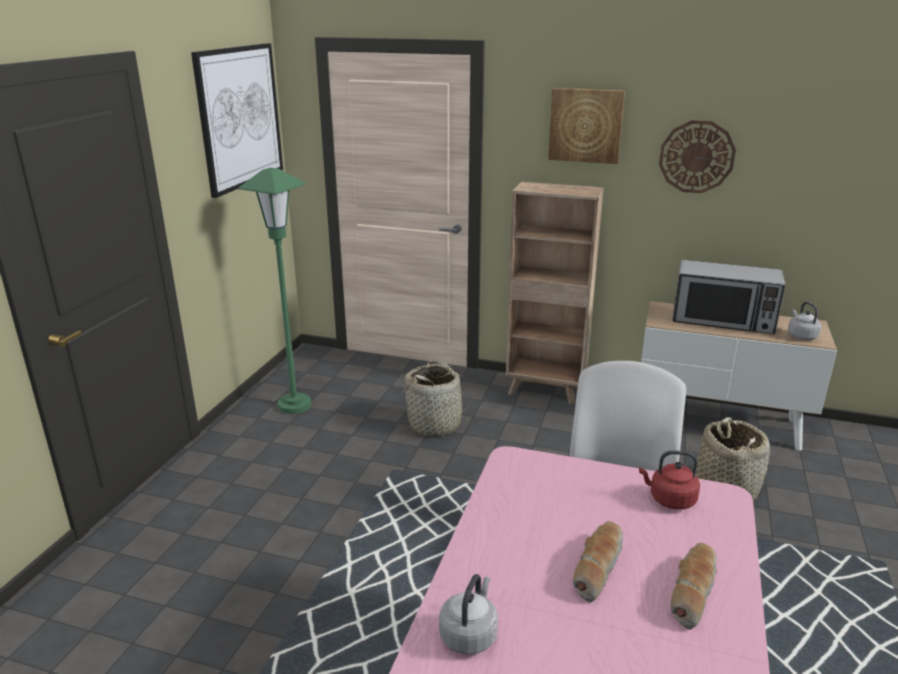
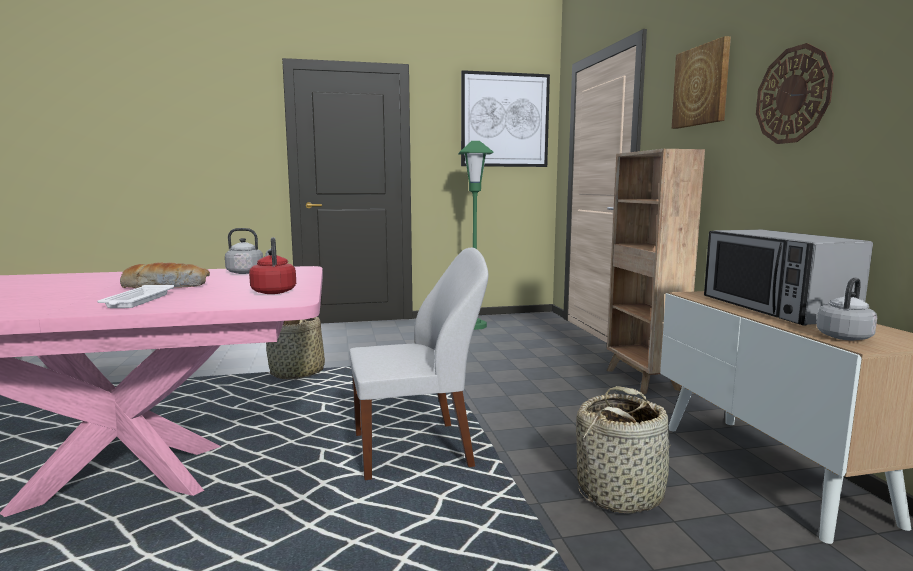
camera: 60 degrees right, 15 degrees down
basket [402,360,473,437] -> basket moved to [266,317,325,380]
grey kettle [439,574,498,655] -> grey kettle moved to [225,228,271,274]
bread [671,543,717,630] -> white tray [97,285,174,308]

